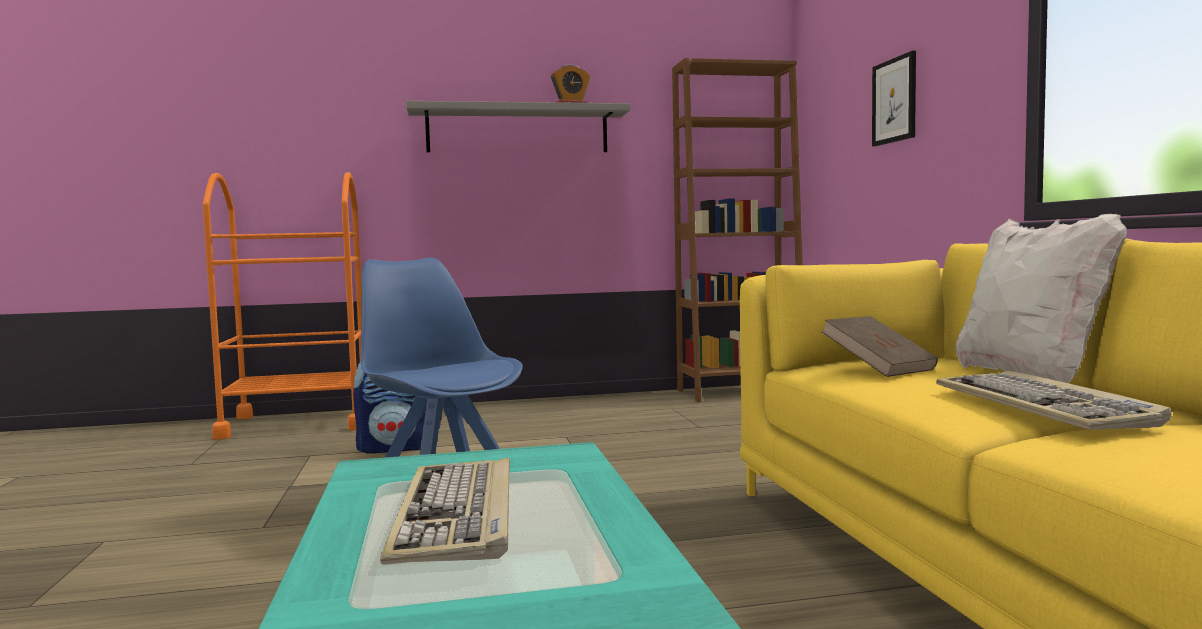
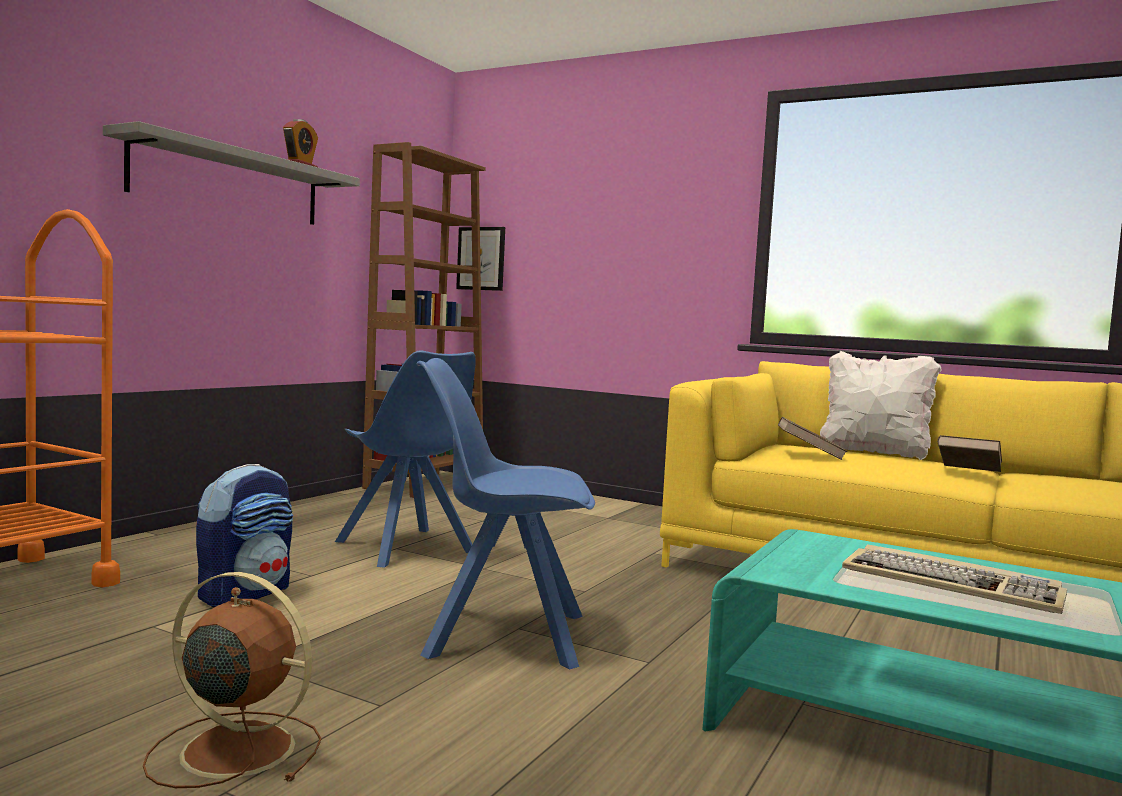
camera: 50 degrees left, 0 degrees up
picture [872,51,916,147] -> picture moved to [456,227,505,291]
keyboard [936,371,1171,430] -> brown book [937,435,1002,472]
none -> brown fan [143,572,321,788]
none -> blue chair [335,351,476,568]

